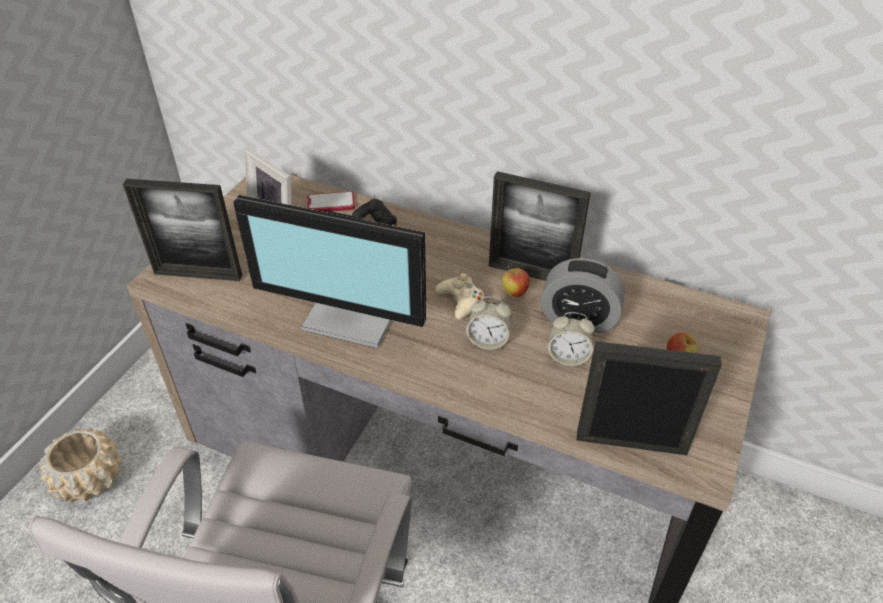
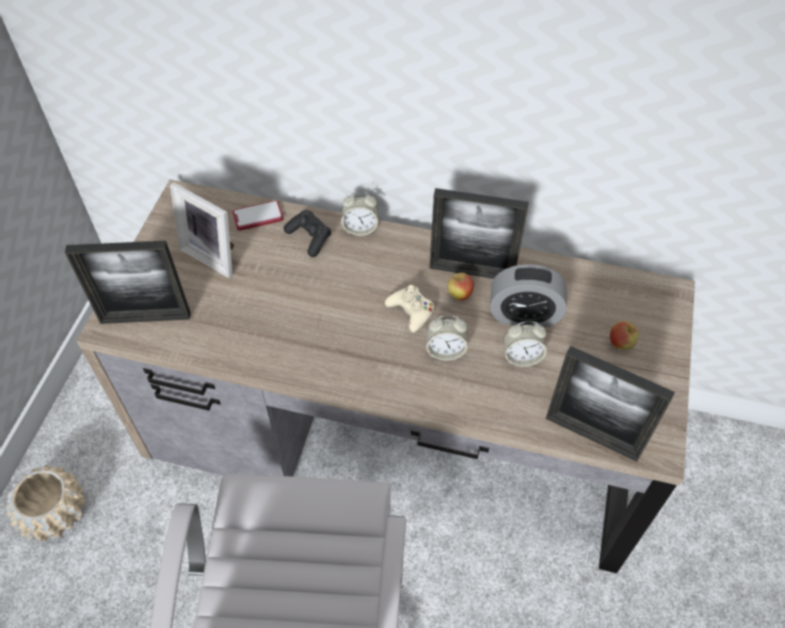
camera: 10 degrees left, 10 degrees up
monitor [233,195,426,348] -> none
picture frame [577,341,722,455] -> picture frame turned 150 degrees counterclockwise [546,346,675,462]
none -> alarm clock [341,191,378,236]

